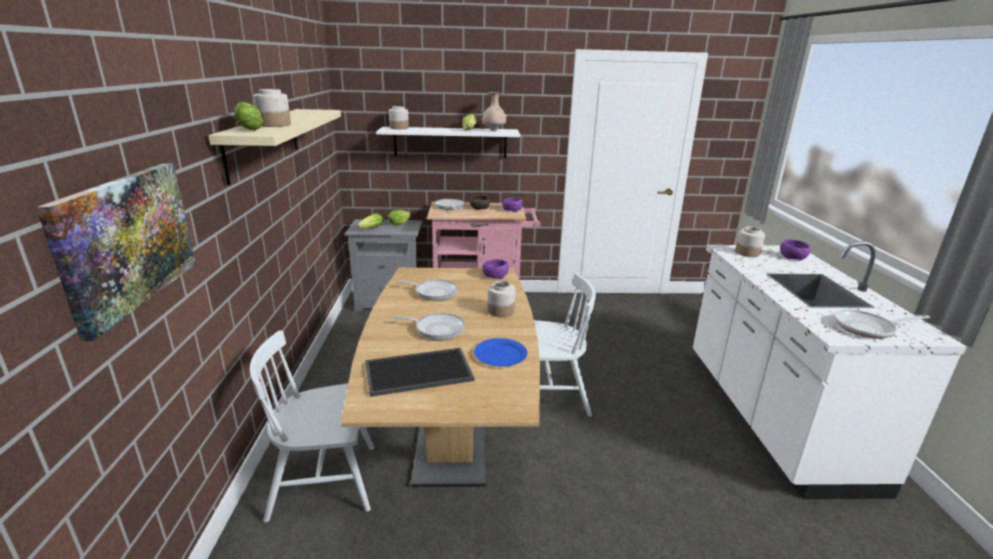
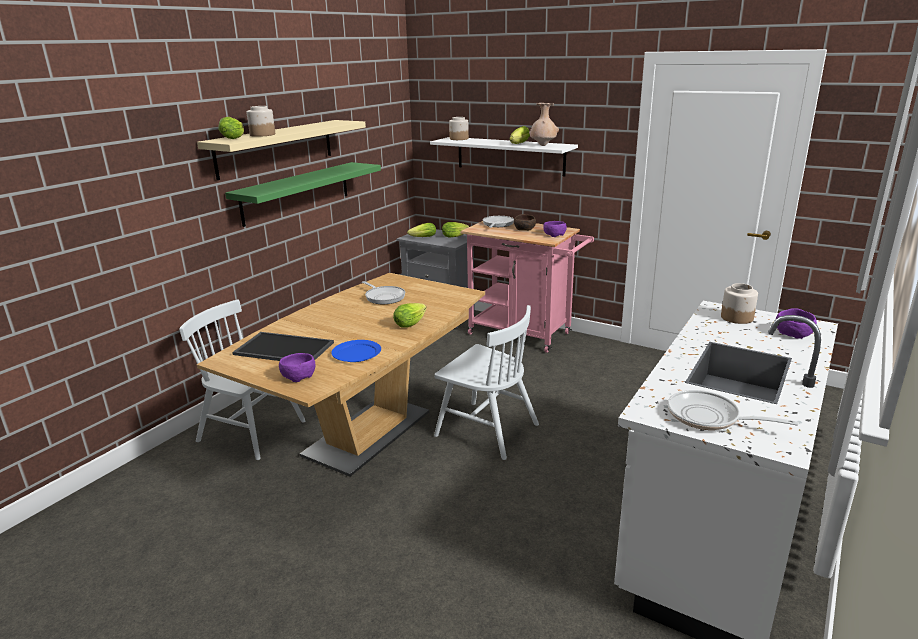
camera: 35 degrees right, 0 degrees up
picture [36,163,196,341] -> none
frying pan [393,313,465,340] -> none
purple bowl [482,259,509,279] -> purple bowl moved to [279,353,315,382]
jar [487,281,516,317] -> lettuce [393,303,427,328]
none -> green shelf [225,162,381,227]

